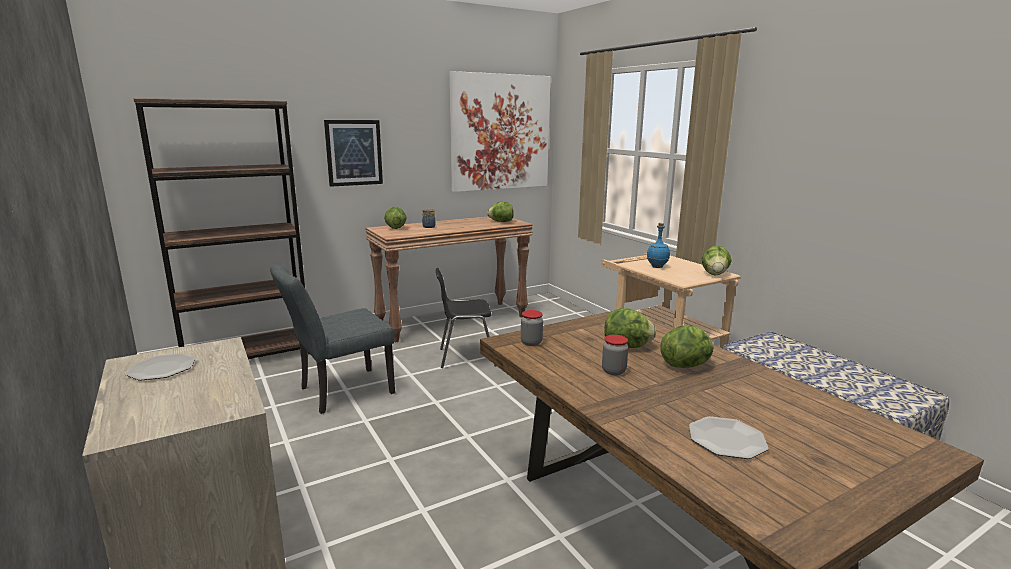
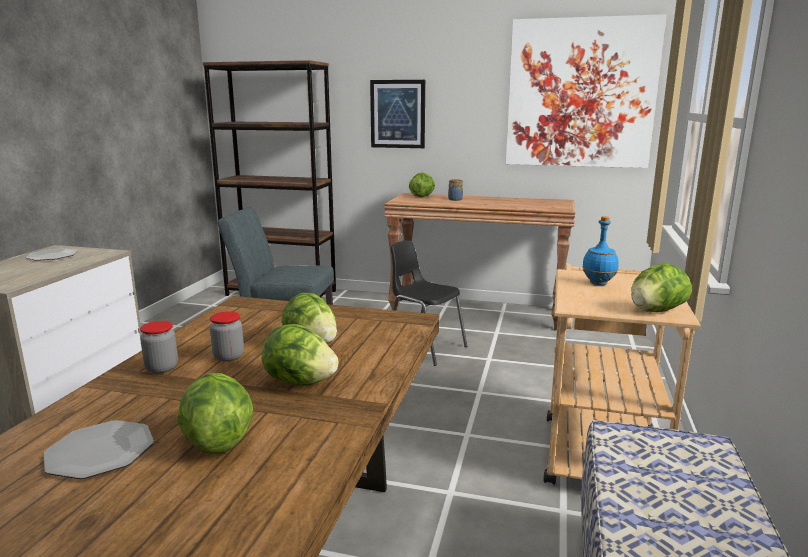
camera: 45 degrees right, 0 degrees up
lettuce [487,201,514,222] -> lettuce moved to [177,373,253,454]
jar [521,310,543,346] -> jar moved to [140,321,178,374]

